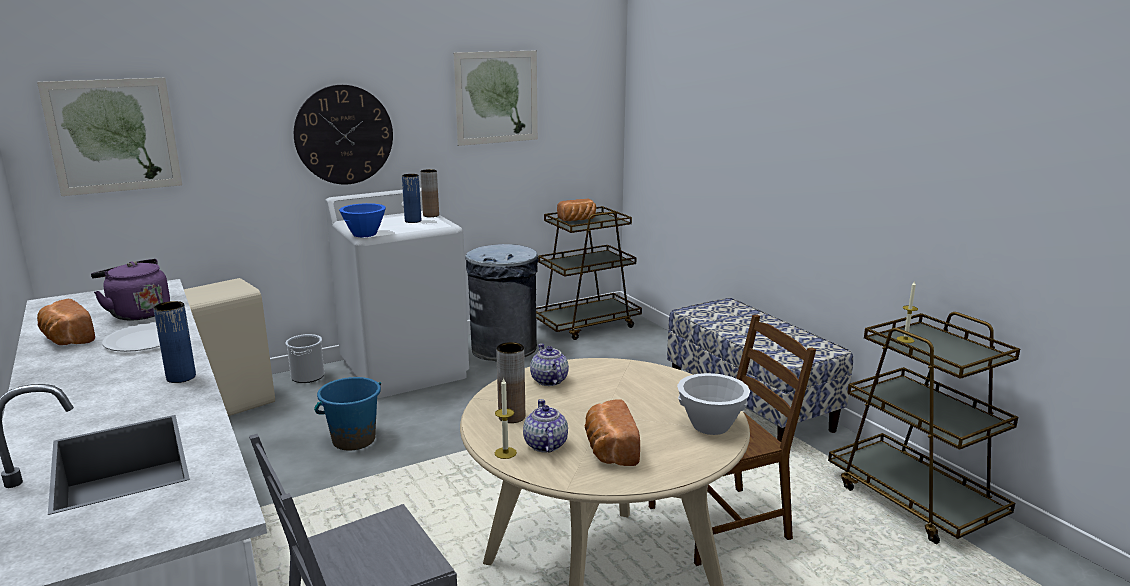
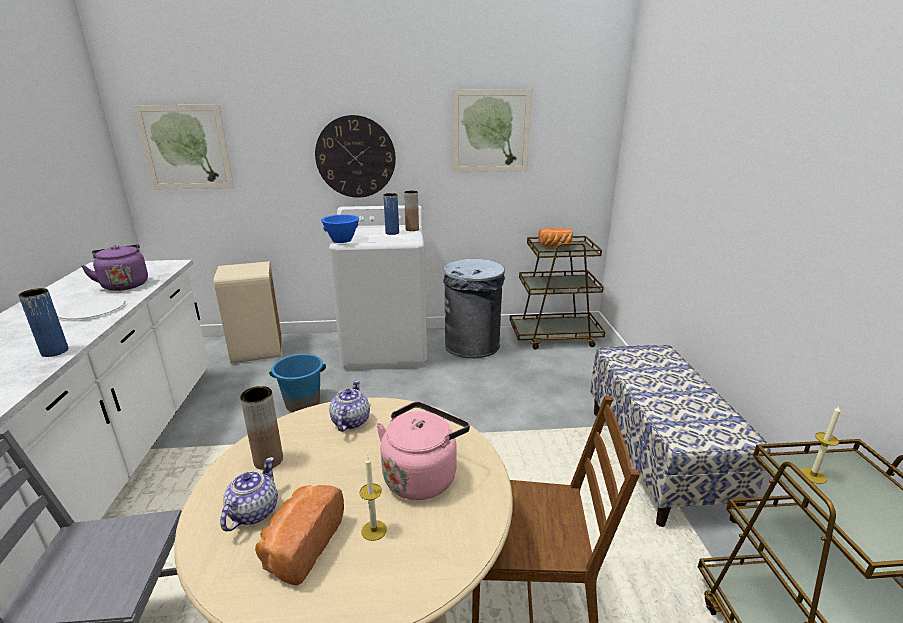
camera: 25 degrees right, 5 degrees up
bread [37,299,95,345] -> none
bucket [285,334,325,383] -> none
candle [495,378,517,459] -> candle moved to [360,456,387,541]
white bowl [677,373,750,435] -> none
none -> pink kettle [376,402,470,500]

